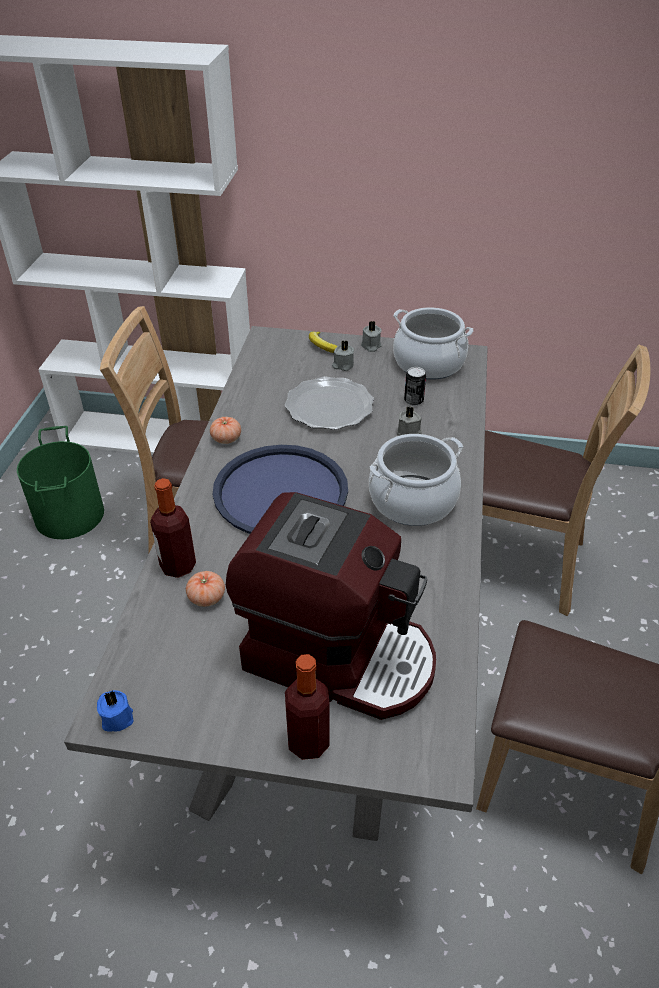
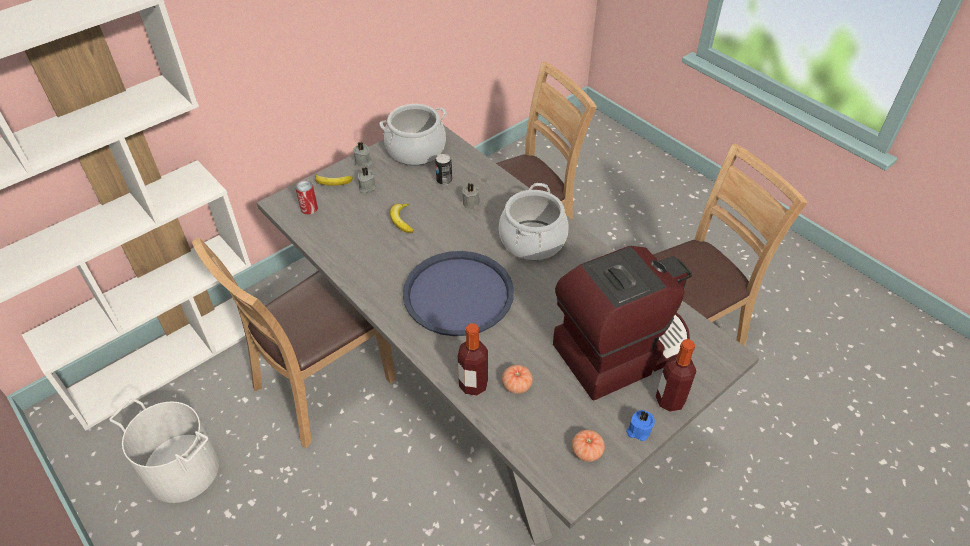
camera: 50 degrees left, 5 degrees up
green bucket [17,426,104,539] -> white bucket [109,398,219,503]
blue candle [97,690,134,732] -> blue candle moved to [626,410,655,441]
tomato [210,417,241,444] -> tomato moved to [572,430,605,462]
plate [285,377,374,430] -> banana [390,204,414,233]
none -> can [295,180,318,215]

